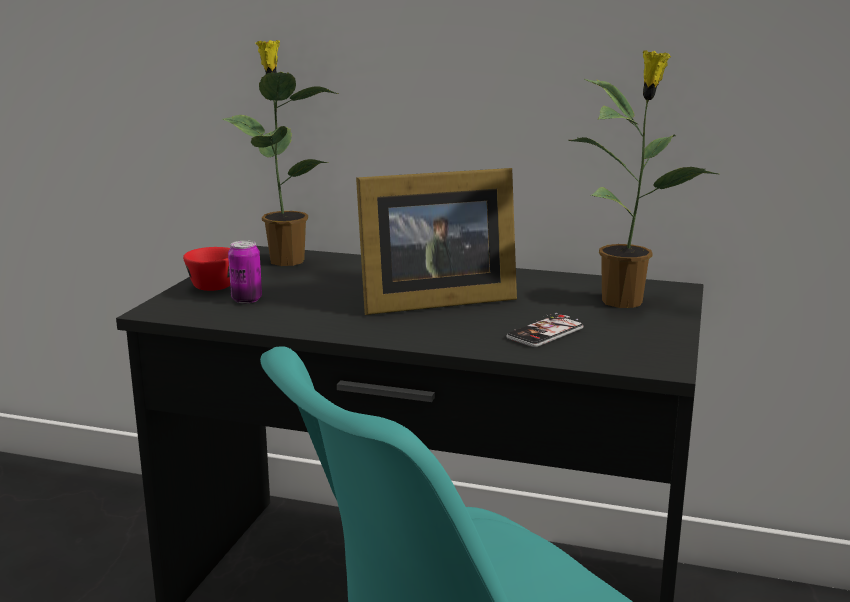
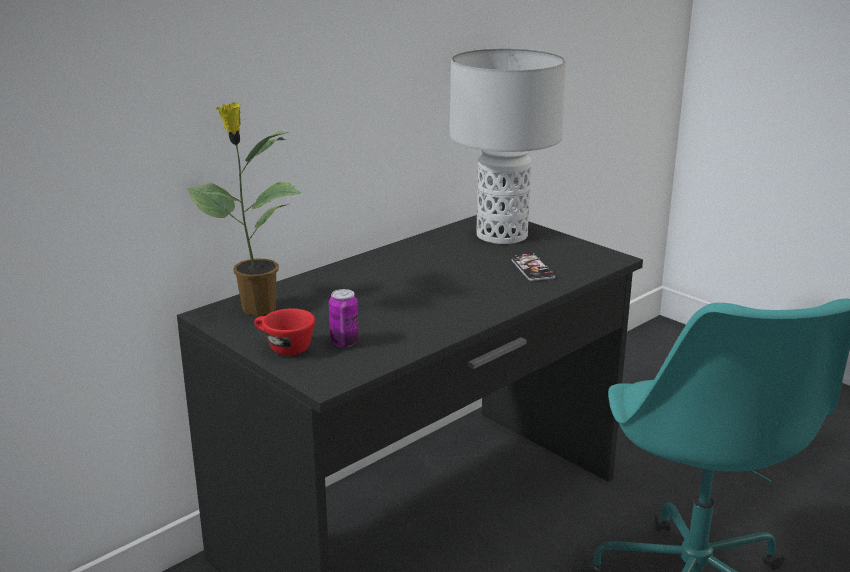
camera: 60 degrees left, 5 degrees up
picture frame [356,168,517,315] -> none
potted plant [568,50,719,308] -> white table lamp [449,48,566,244]

